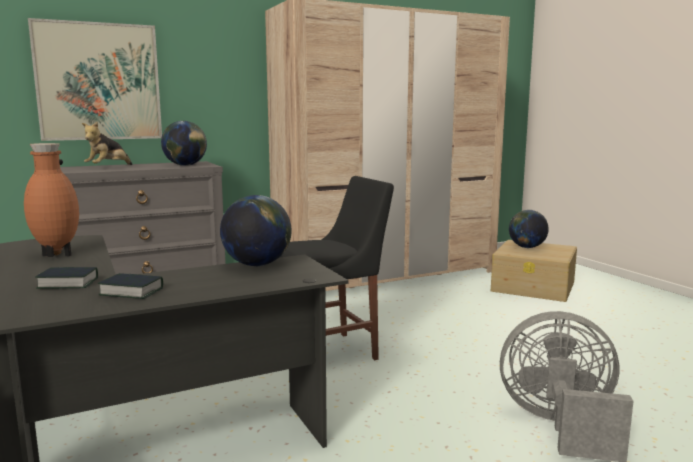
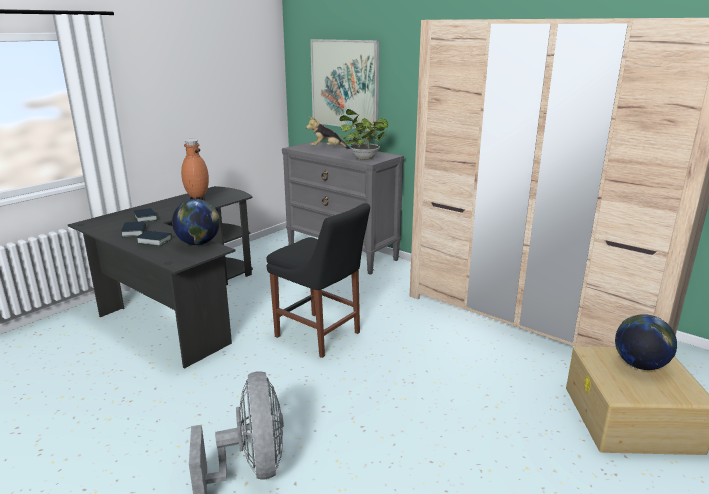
camera: 65 degrees right, 10 degrees up
globe [161,121,207,166] -> potted plant [339,109,388,160]
none -> book [136,231,172,246]

